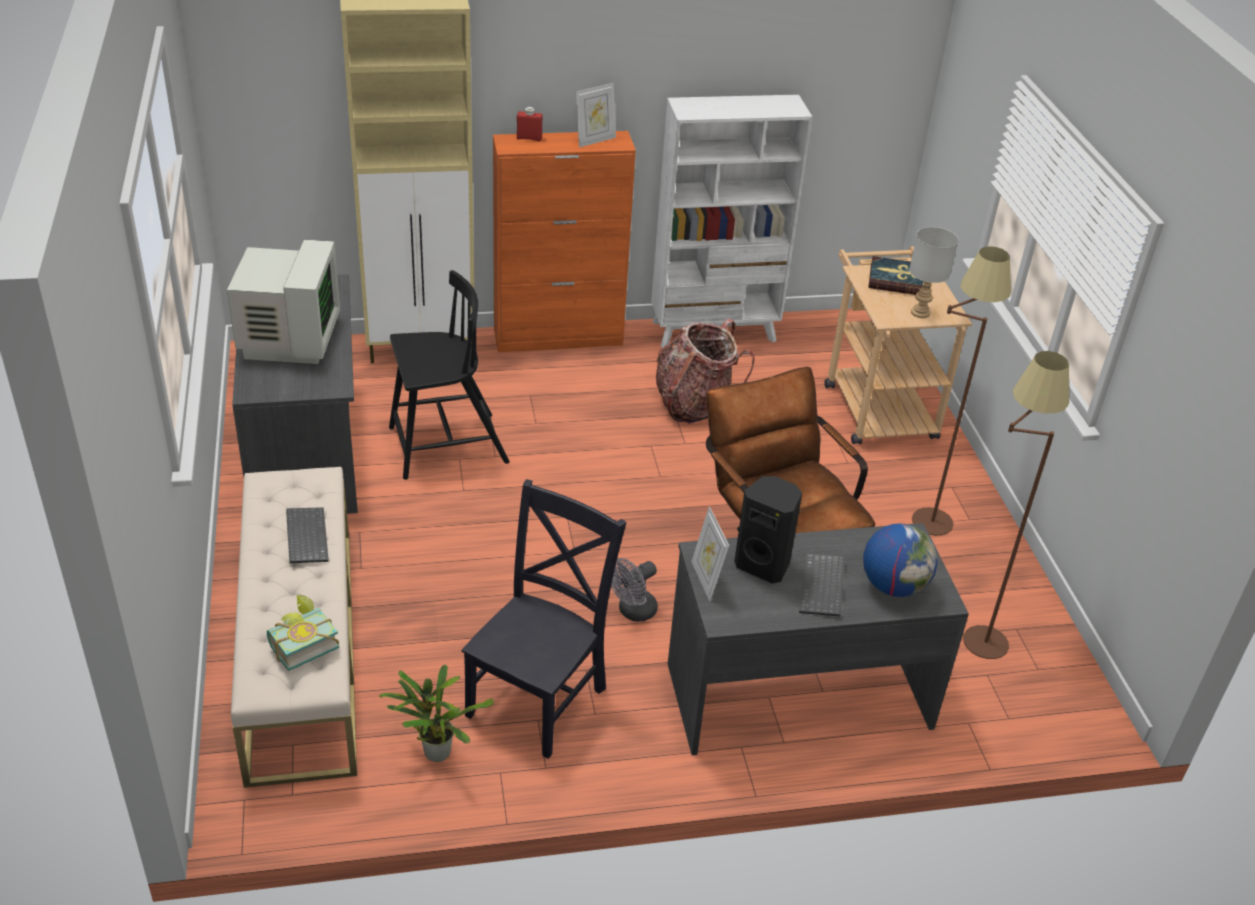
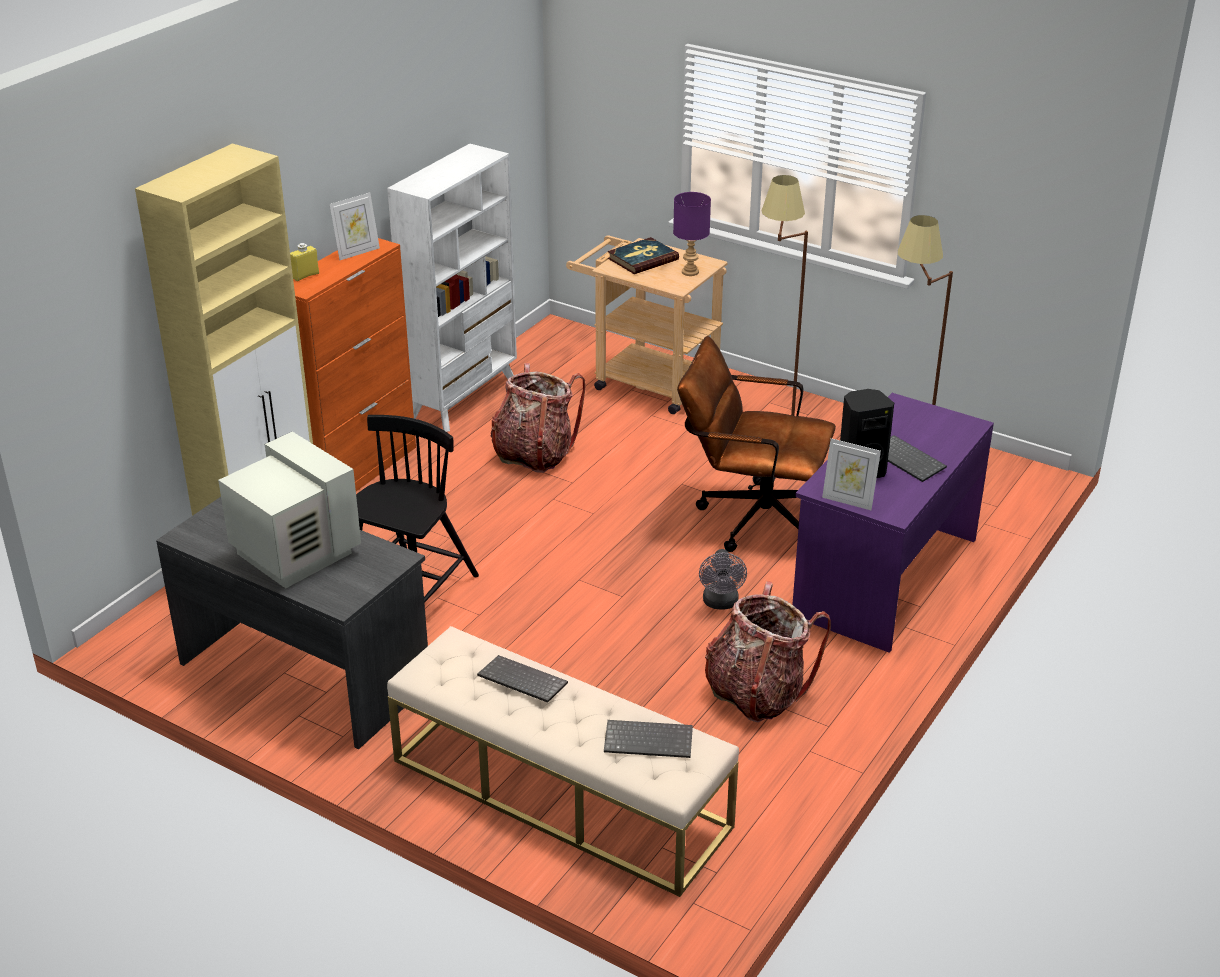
camera: 45 degrees left, 5 degrees down
book [267,595,340,671] -> keyboard [604,720,693,758]
potted plant [379,665,494,762] -> none
black chair [462,479,626,759] -> backpack [705,581,831,723]
red bottle [517,107,543,142] -> yellow bottle [290,243,319,281]
picture frame [576,83,616,147] -> picture frame turned 45 degrees clockwise [329,193,380,260]
grey desk [668,523,969,755] -> purple desk [792,393,994,653]
globe [863,523,938,597] -> none
grey table lamp [909,227,958,318] -> purple table lamp [673,192,711,276]

